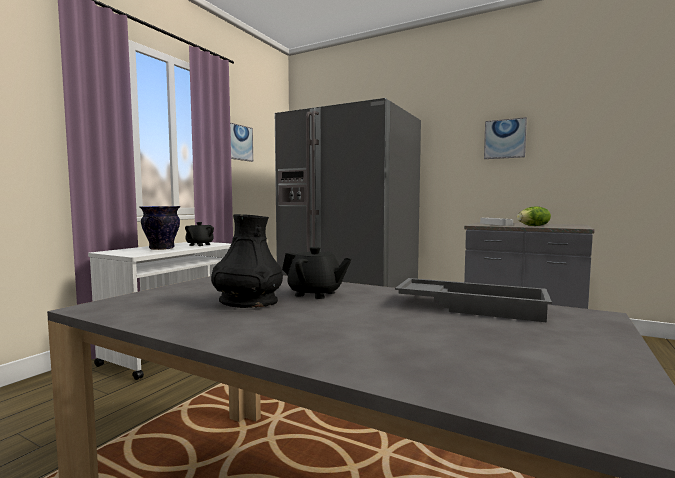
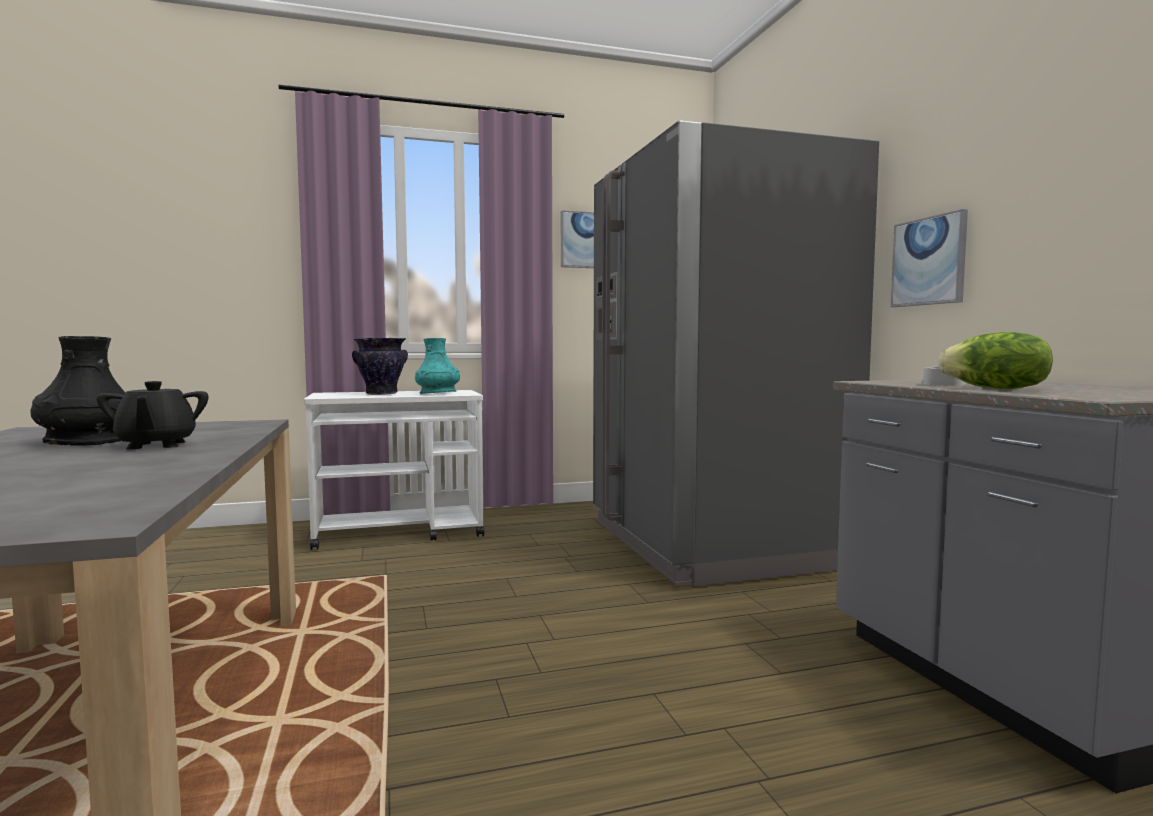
camera: 45 degrees right, 0 degrees up
black teapot [185,222,214,246] -> turquoise vase [415,338,460,394]
grey tray [395,278,552,322] -> none
picture [484,117,527,159] -> picture moved to [891,209,968,307]

